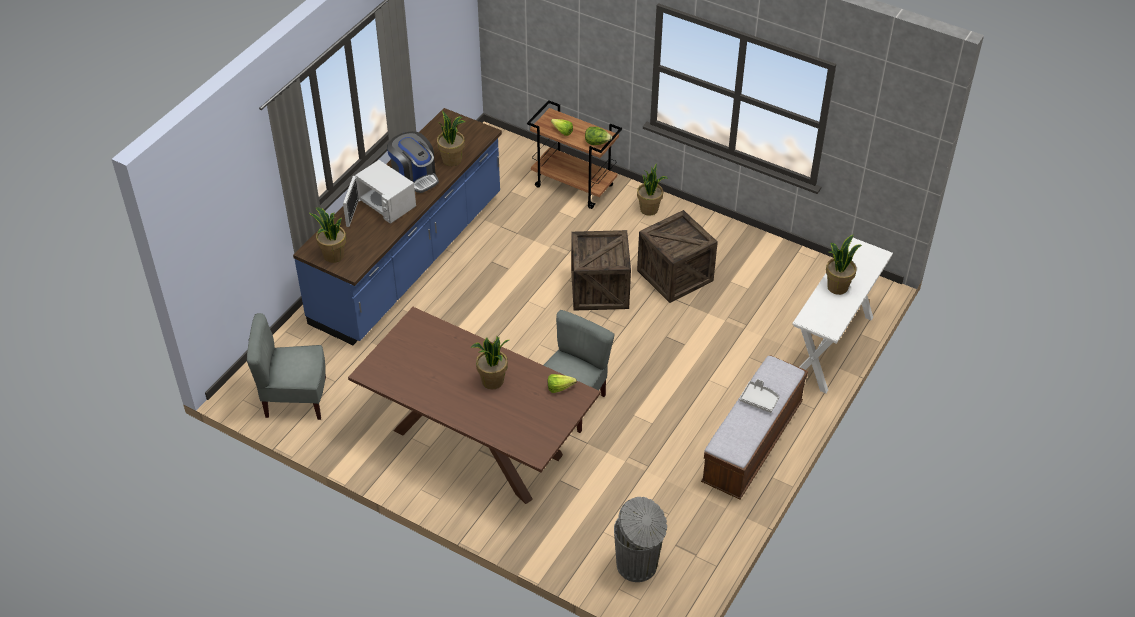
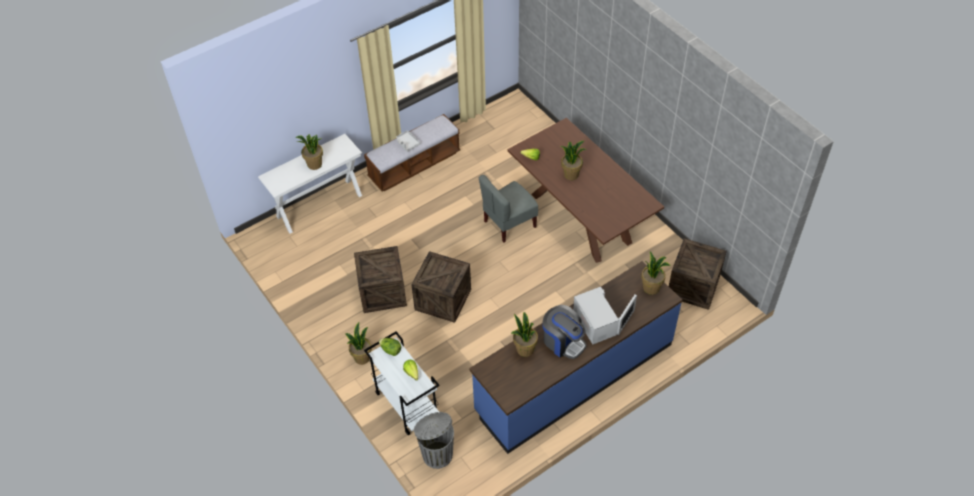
camera: 155 degrees left, 5 degrees up
grey chair [247,313,326,420] -> crate [669,238,727,310]
coffee machine [387,131,439,193] -> coffee machine turned 150 degrees clockwise [542,305,586,359]
brown cart [527,100,622,209] -> white cart [364,331,439,435]
grey trash can [614,497,667,582] -> grey trash can moved to [414,412,454,469]

